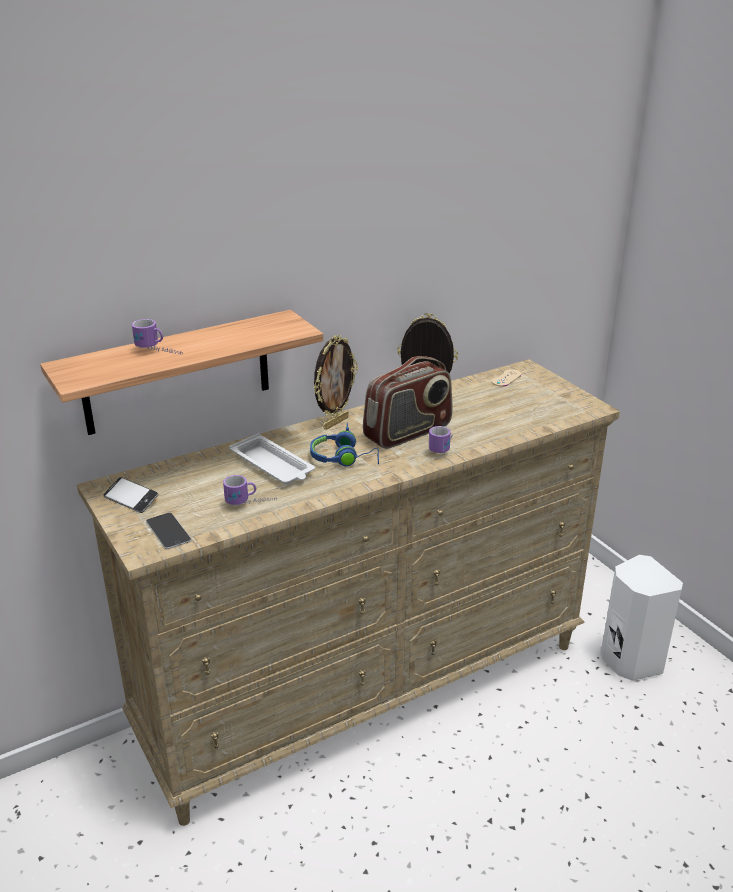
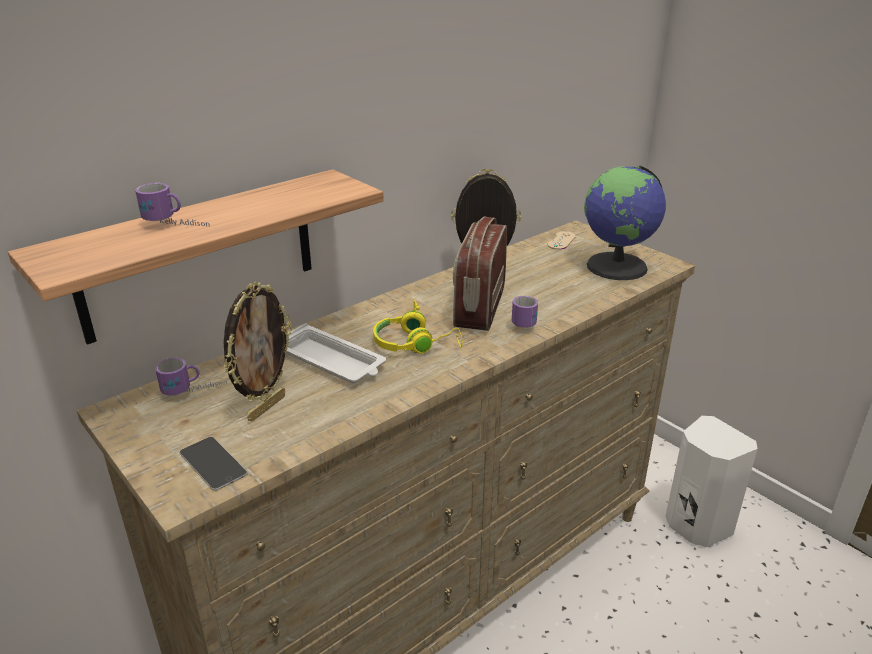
camera: 10 degrees left, 0 degrees up
phone [103,477,159,513] -> none
mug [223,475,277,505] -> mug moved to [155,358,227,395]
blue headphones [310,422,379,466] -> yellow headphones [373,300,462,354]
picture frame [313,335,358,430] -> picture frame moved to [223,282,292,422]
radio [363,356,453,449] -> radio turned 150 degrees clockwise [453,217,507,331]
none -> globe [584,165,667,280]

